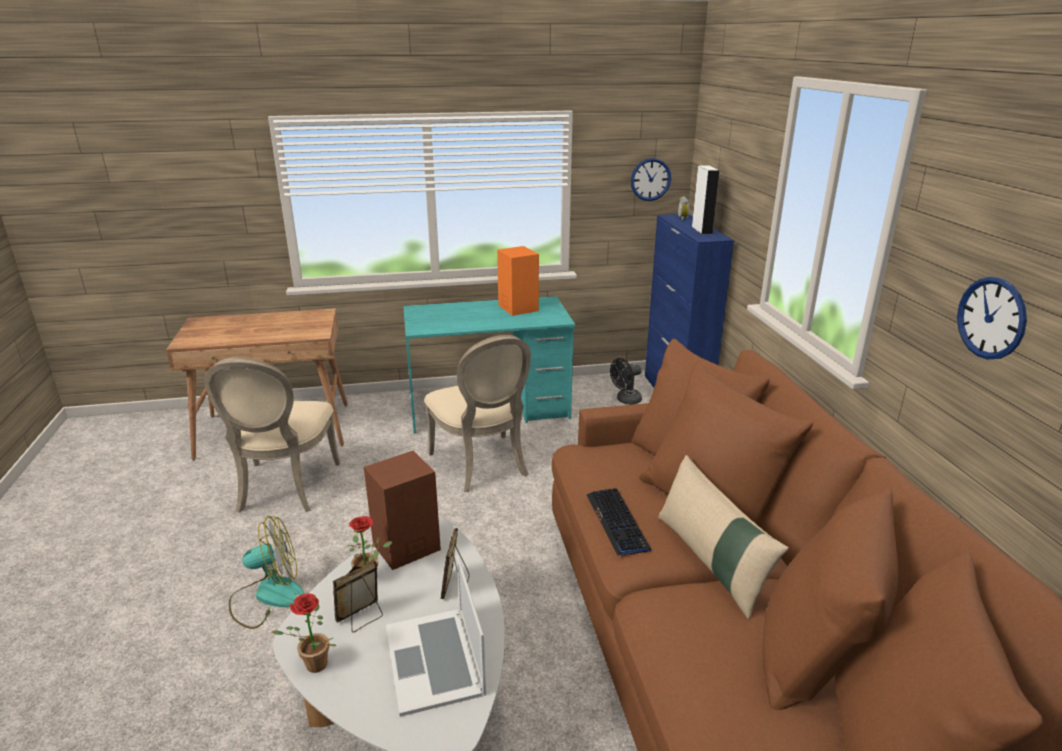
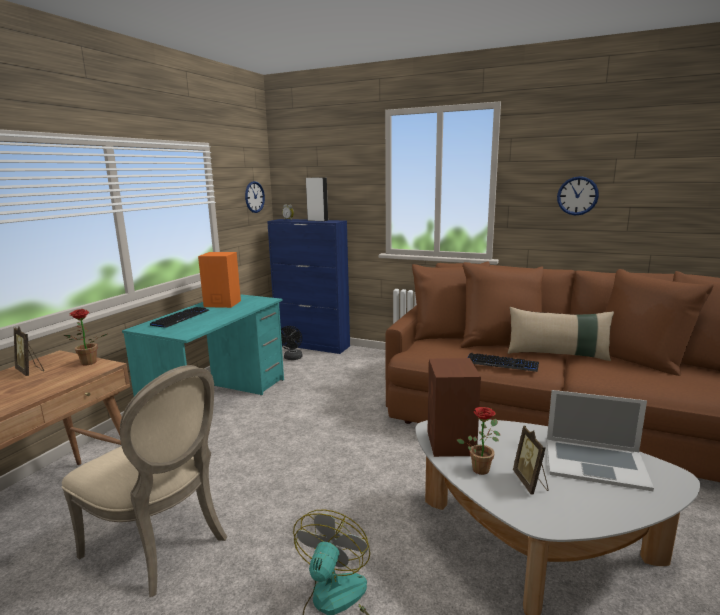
camera: 55 degrees left, 10 degrees down
potted plant [271,593,336,673] -> potted plant moved to [64,309,107,366]
beige chair [424,335,531,492] -> none
picture frame [441,528,470,599] -> picture frame moved to [14,327,44,376]
none -> keyboard [150,307,209,328]

